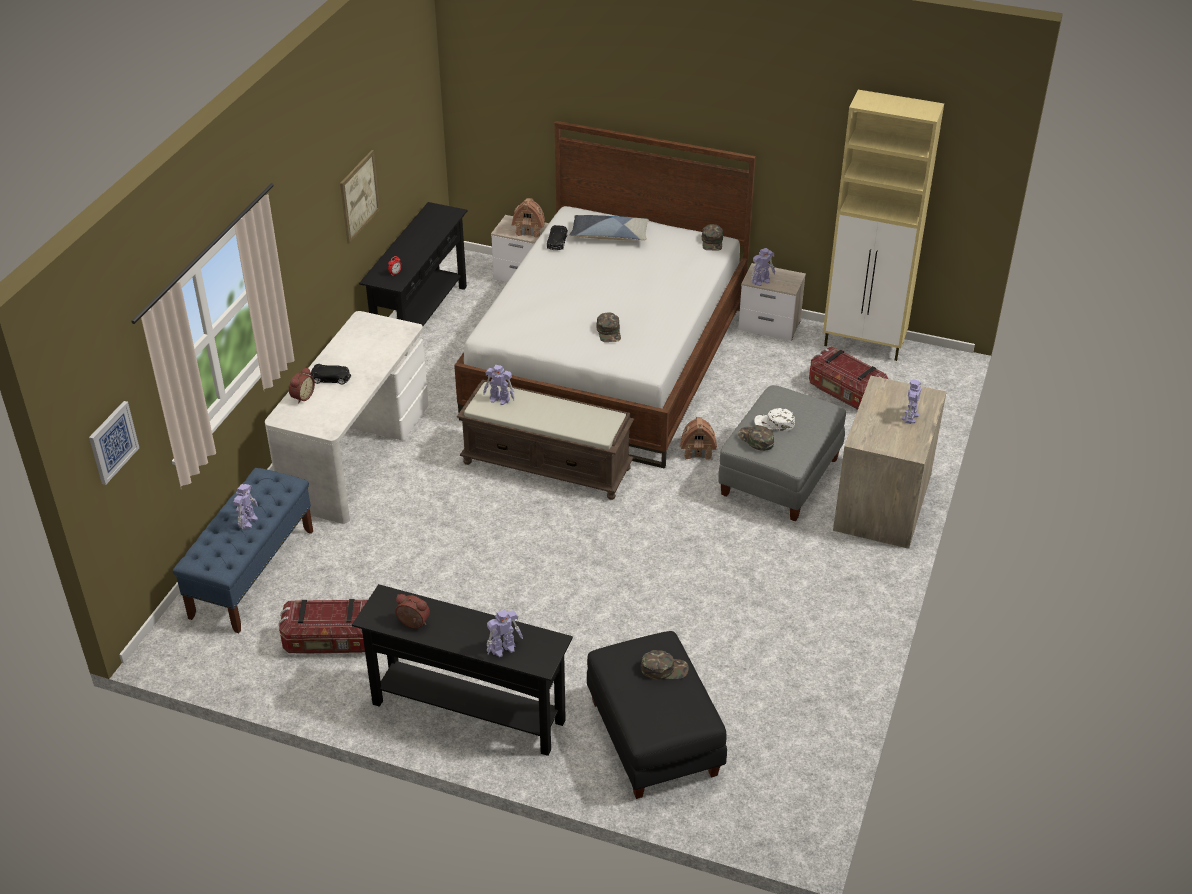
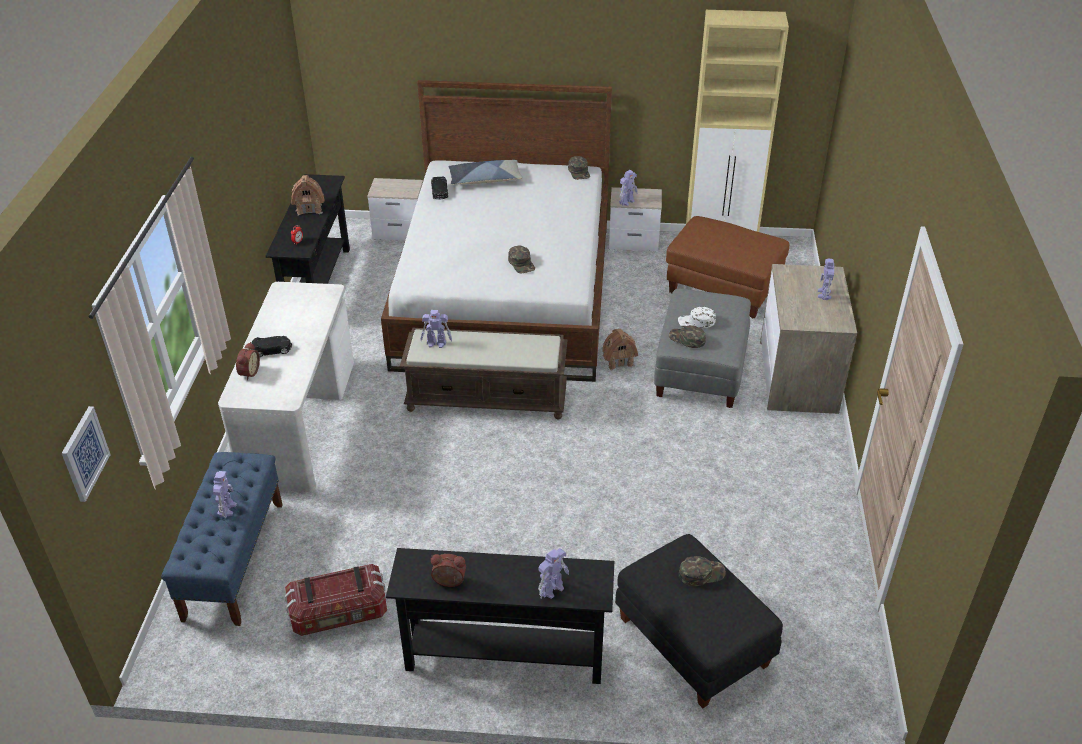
camera: 15 degrees left, 0 degrees up
picture [340,150,380,244] -> none
toy house [512,198,545,238] -> toy house moved to [291,175,324,216]
storage box [809,346,888,410] -> brown ottoman [666,216,789,318]

